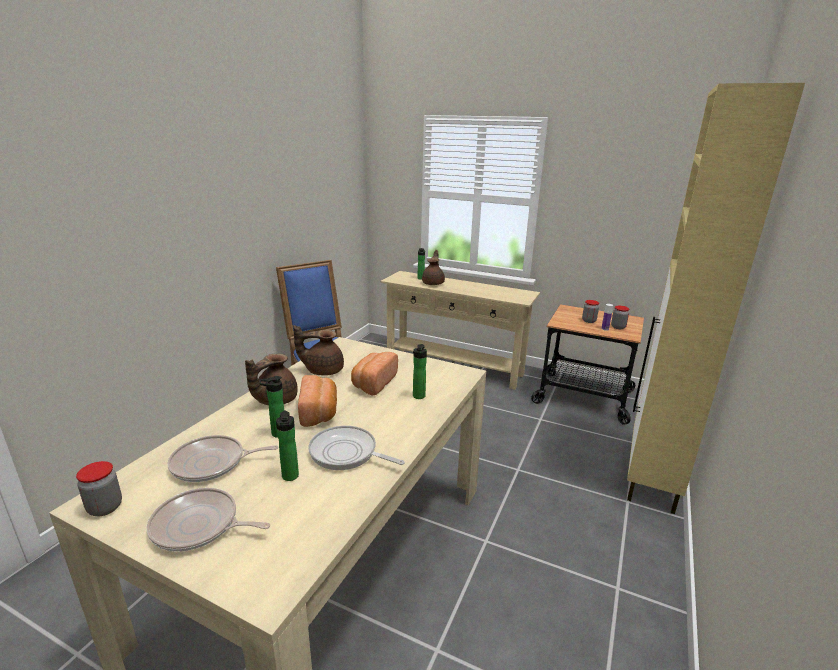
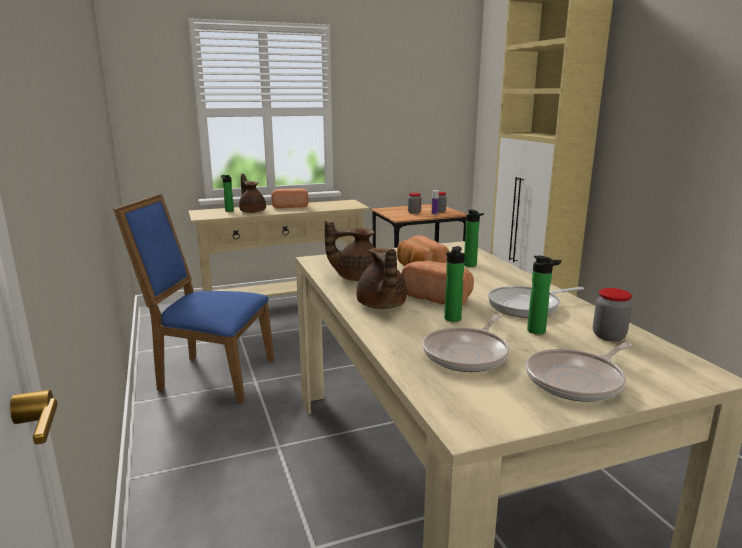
camera: 45 degrees left, 5 degrees down
jar [76,461,122,516] -> jar moved to [593,288,632,341]
brown teapot [293,325,344,376] -> brown teapot turned 45 degrees clockwise [325,221,375,281]
none -> bread [271,188,308,208]

